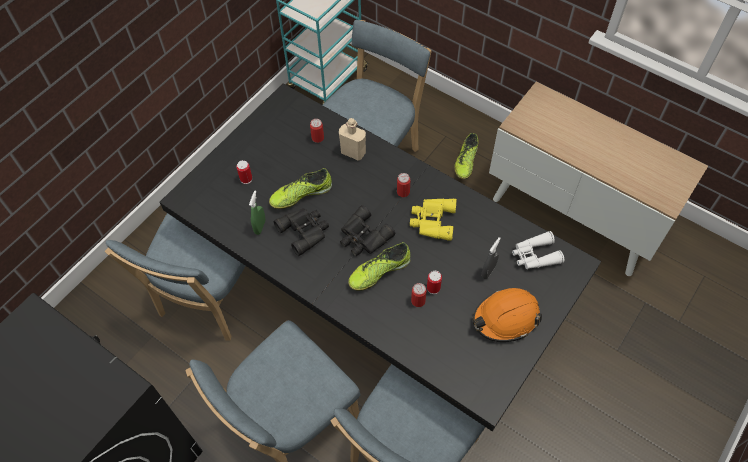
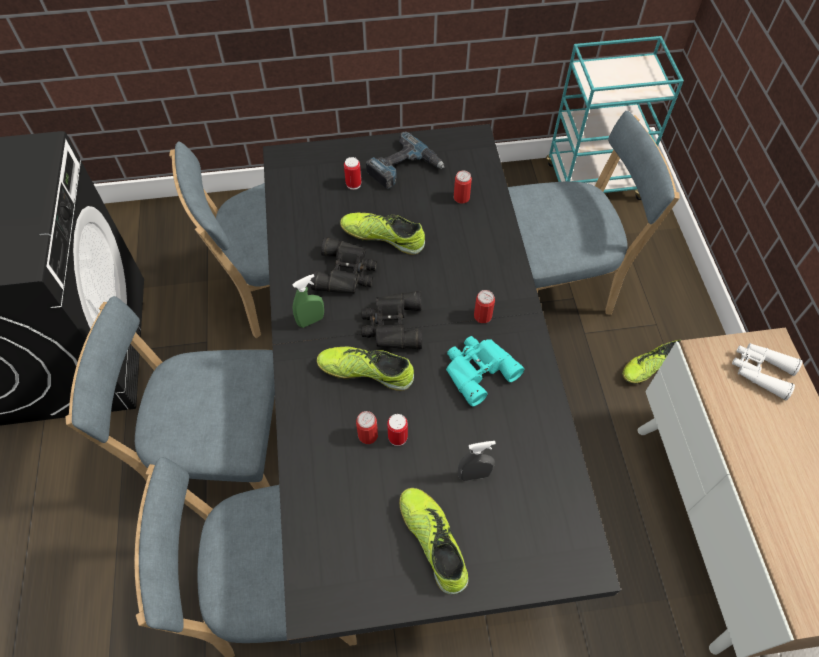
camera: 45 degrees right, 0 degrees up
green spray bottle [249,191,265,235] -> green spray bottle moved to [292,274,324,328]
beige bottle [339,118,366,161] -> none
yellow binoculars [410,199,457,241] -> turquoise binoculars [446,336,524,407]
orange hard hat [473,288,542,342] -> shoe [399,488,469,595]
white binoculars [512,231,564,269] -> white binoculars moved to [732,343,803,400]
none -> power drill [366,131,445,189]

